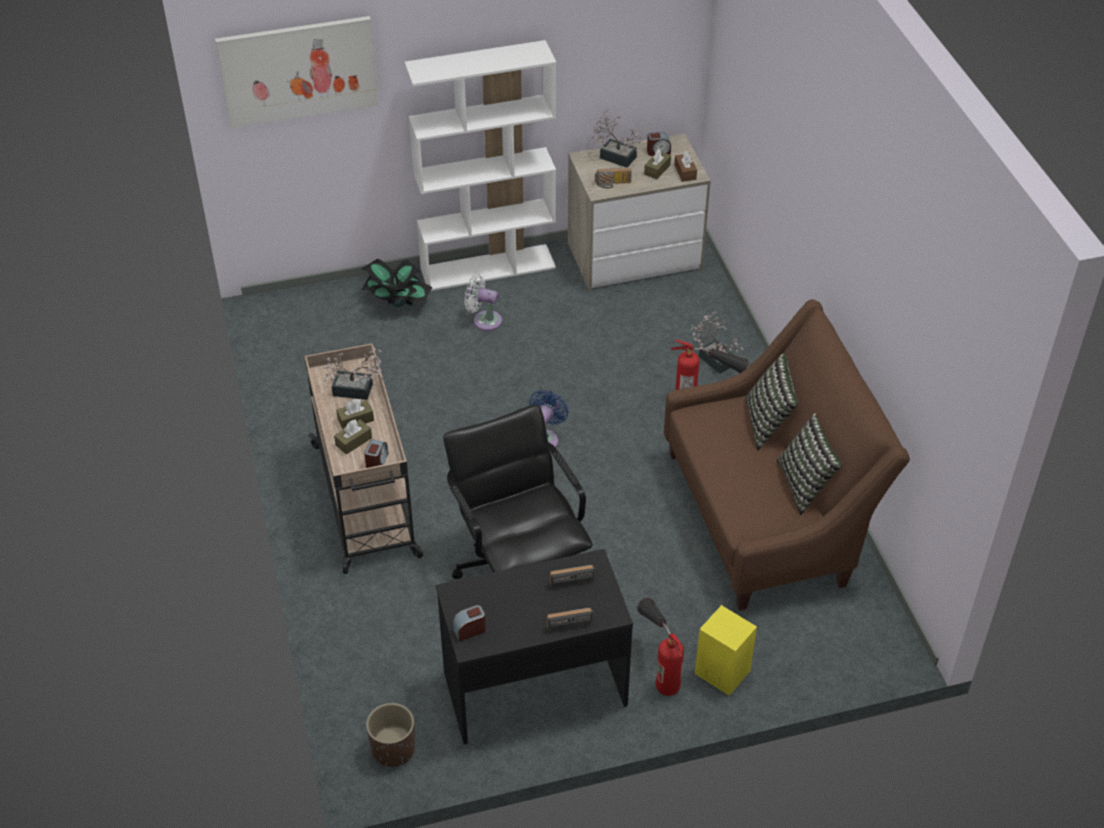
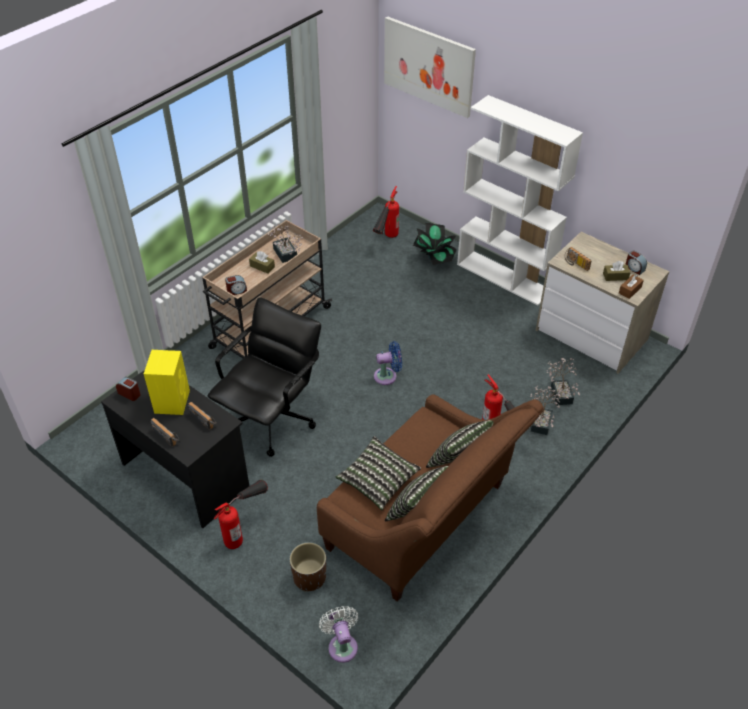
camera: 55 degrees right, 0 degrees up
brown tissue box [334,419,372,454] -> none
brown planter [366,703,415,767] -> brown planter moved to [290,542,326,592]
white fan [464,274,502,331] -> white fan moved to [319,606,358,663]
potted plant [590,110,644,168] -> potted plant moved to [546,358,580,405]
yellow speaker [695,605,757,696] -> yellow speaker moved to [144,350,190,415]
none -> pillow [336,436,421,510]
none -> fire extinguisher [373,186,399,238]

